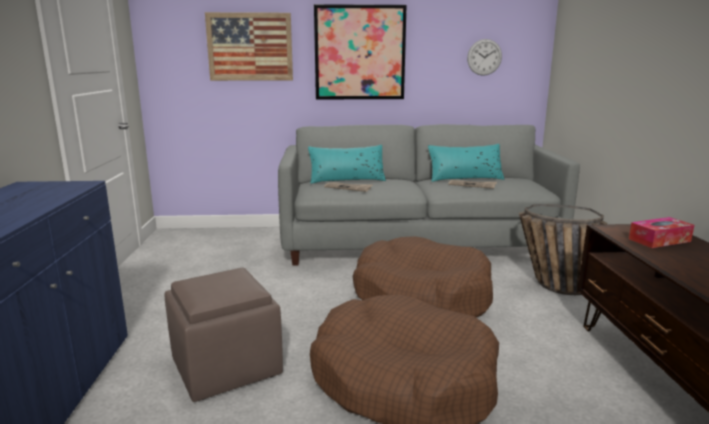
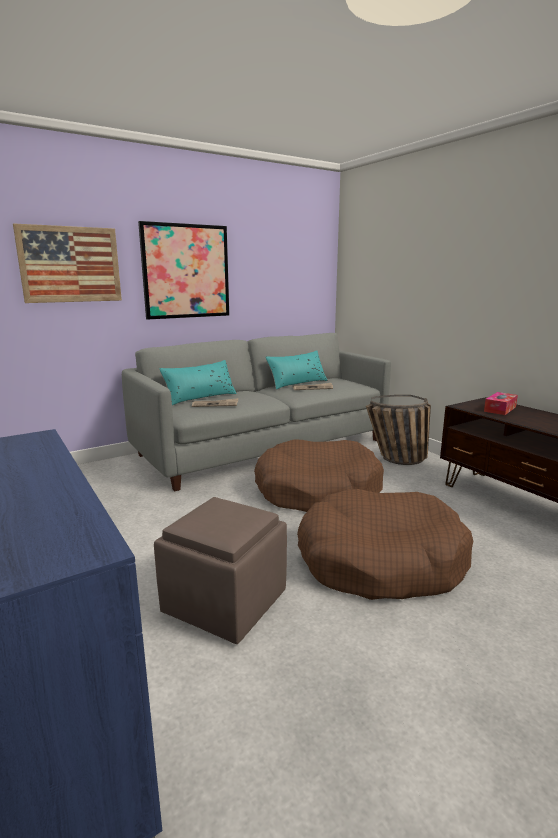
camera: 30 degrees left, 0 degrees up
wall clock [467,39,502,76] -> none

